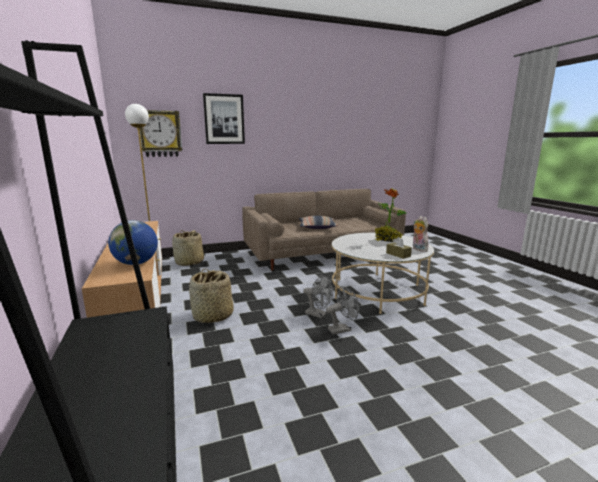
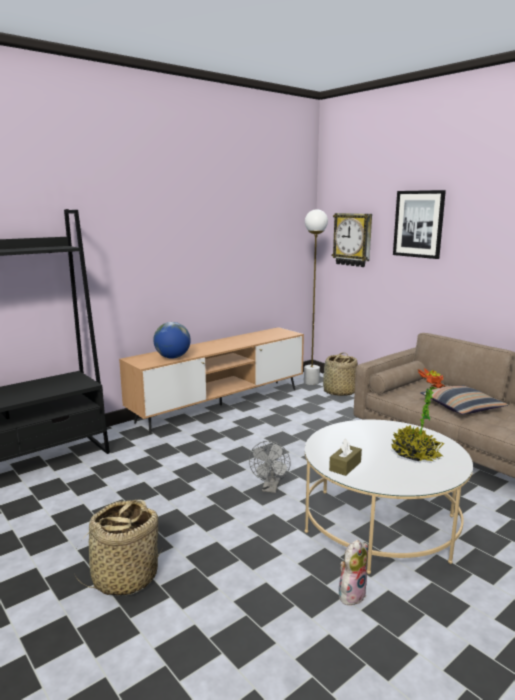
camera: 70 degrees right, 0 degrees up
basket [189,268,234,323] -> basket moved to [75,500,163,595]
grey fan [326,286,360,335] -> none
plush toy [413,216,429,252] -> plush toy moved to [339,540,368,605]

